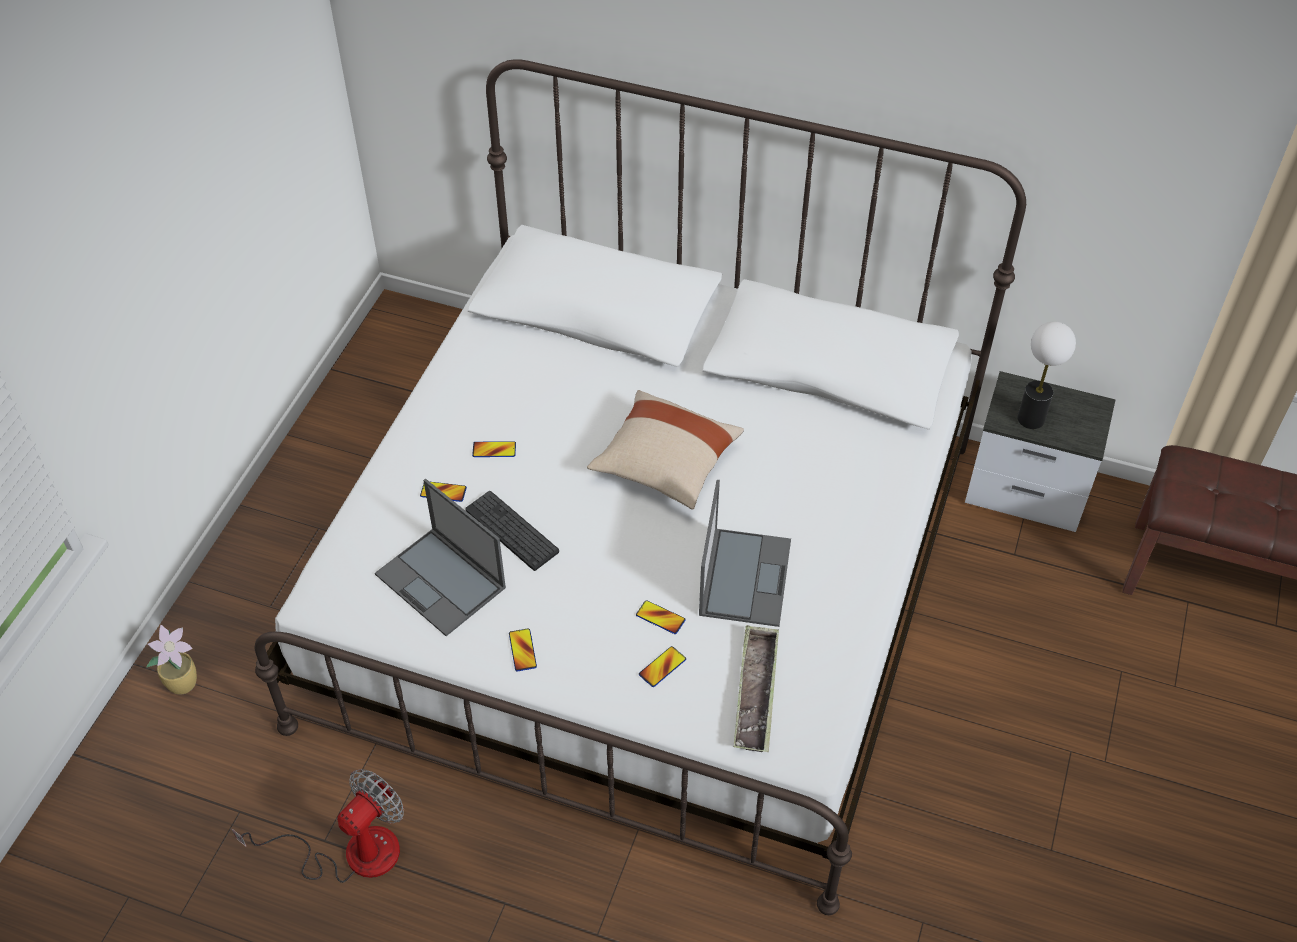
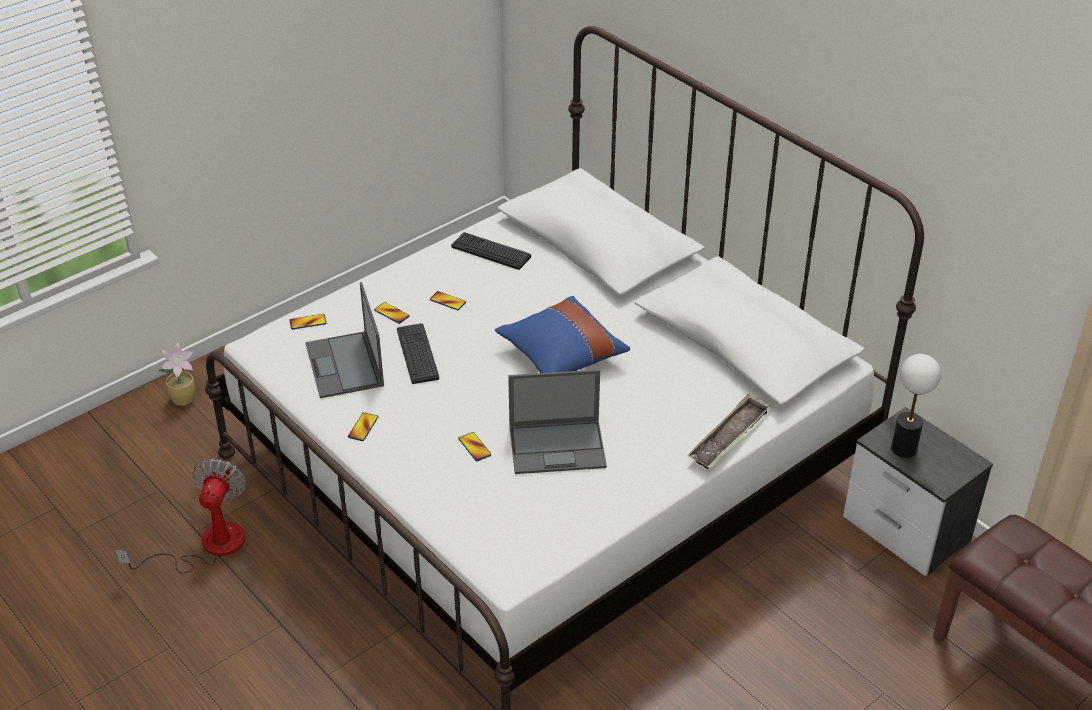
camera: 30 degrees right, 10 degrees down
fan [232,769,404,883] -> fan turned 60 degrees counterclockwise [115,458,246,573]
beige pillow [587,390,744,510] -> blue pillow [495,296,630,373]
phone [639,646,686,687] -> phone moved to [289,314,327,330]
laptop [699,480,791,627] -> laptop turned 45 degrees clockwise [508,369,607,474]
tray [733,625,779,752] -> tray moved to [687,394,771,469]
none -> keyboard [451,232,531,270]

